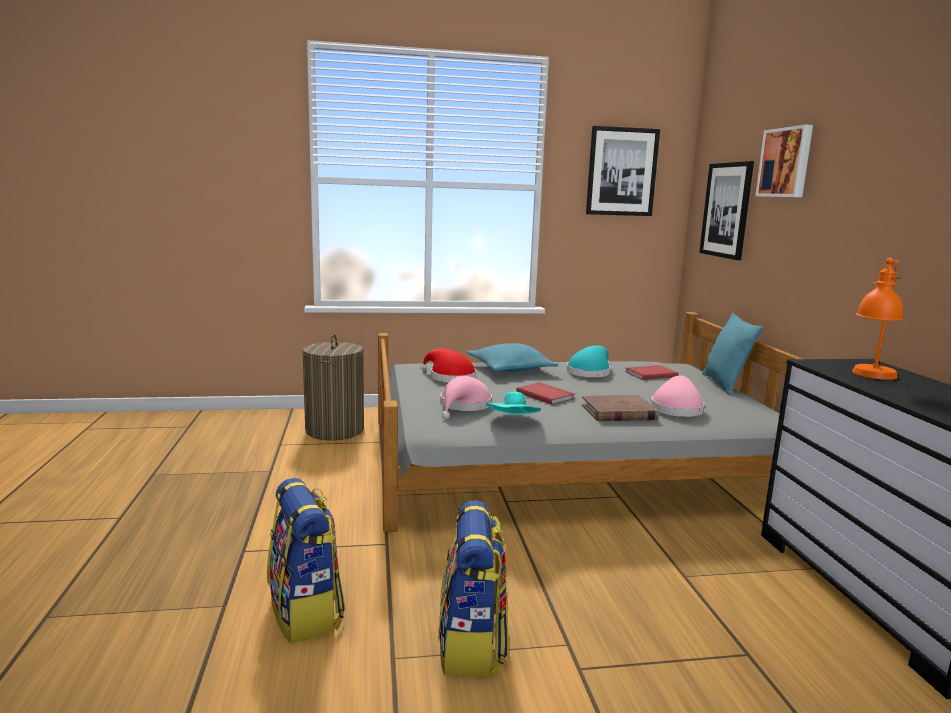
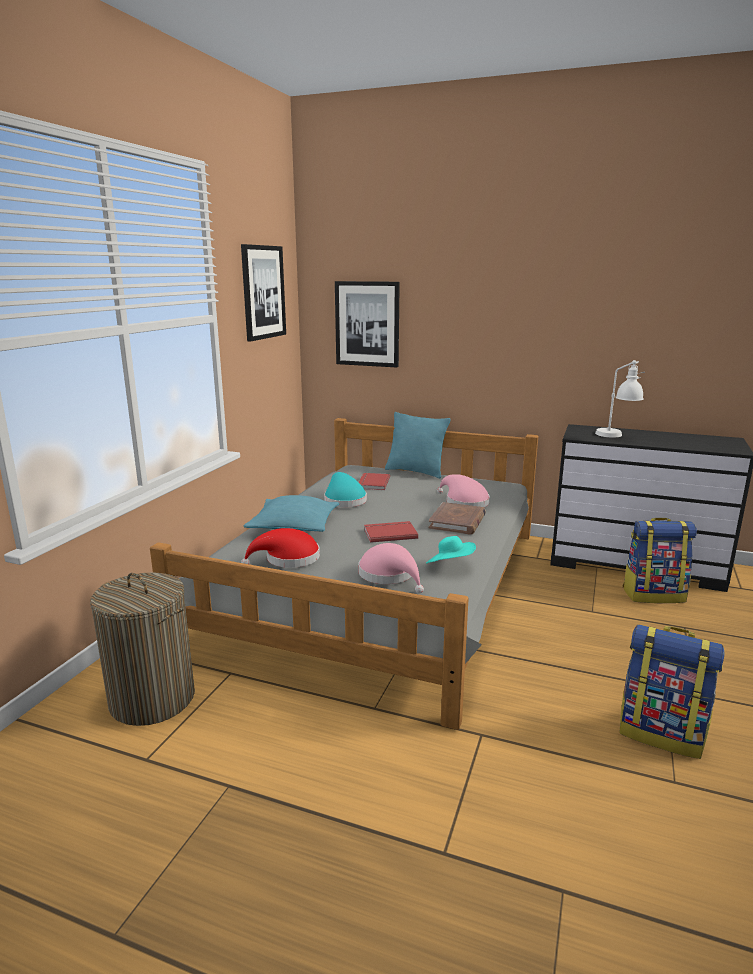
camera: 60 degrees left, 5 degrees up
backpack [267,478,345,643] -> backpack moved to [622,518,697,603]
picture [755,125,813,197] -> none
orange table lamp [852,258,904,380] -> white table lamp [595,360,645,438]

